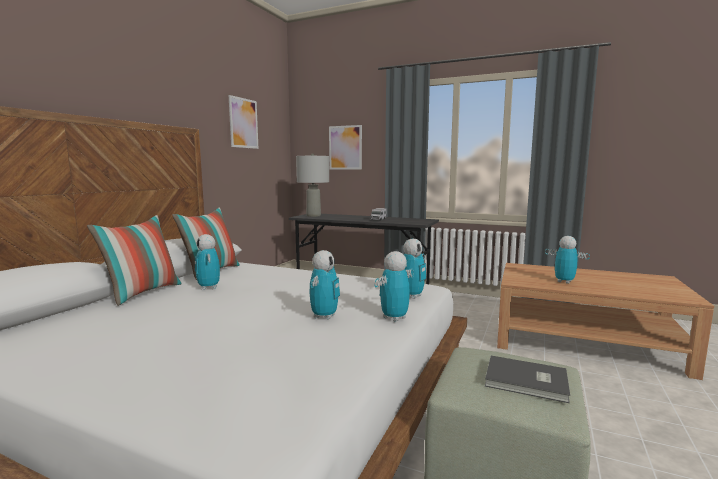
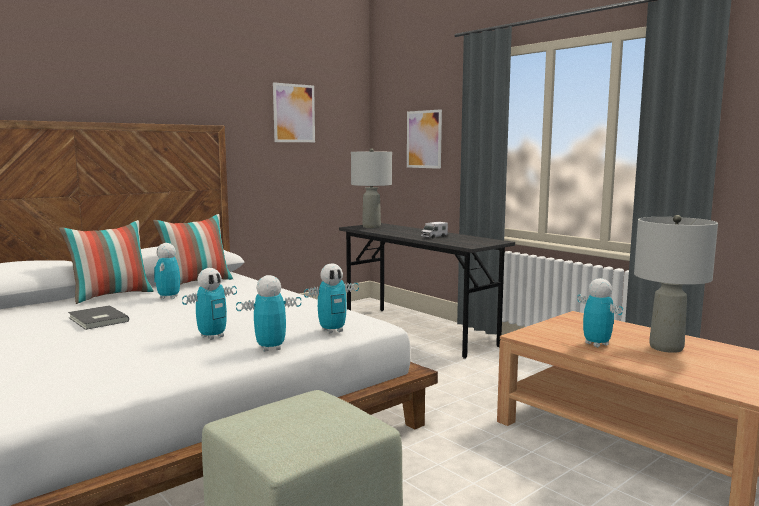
camera: 25 degrees right, 0 degrees up
grey book [485,356,570,403] -> grey book moved to [68,305,129,330]
none -> grey table lamp [634,215,718,353]

